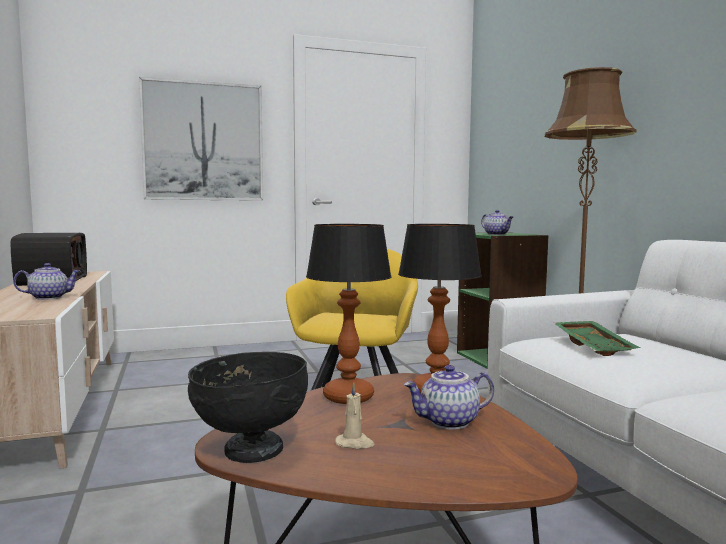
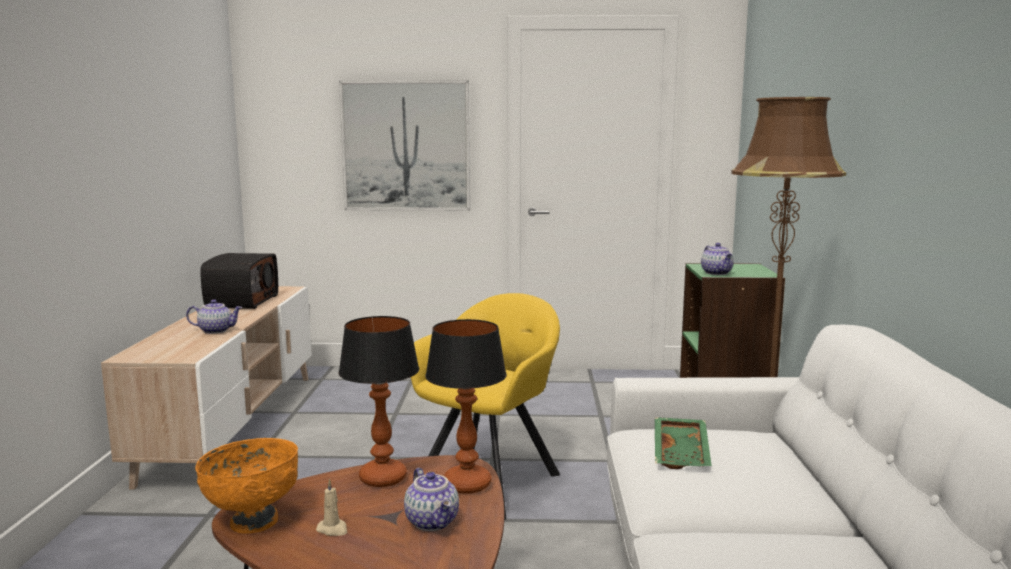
camera: 20 degrees right, 5 degrees up
black bowl [188,352,308,463] -> orange bowl [195,438,298,534]
teapot [403,365,494,429] -> teapot turned 120 degrees counterclockwise [404,468,459,531]

